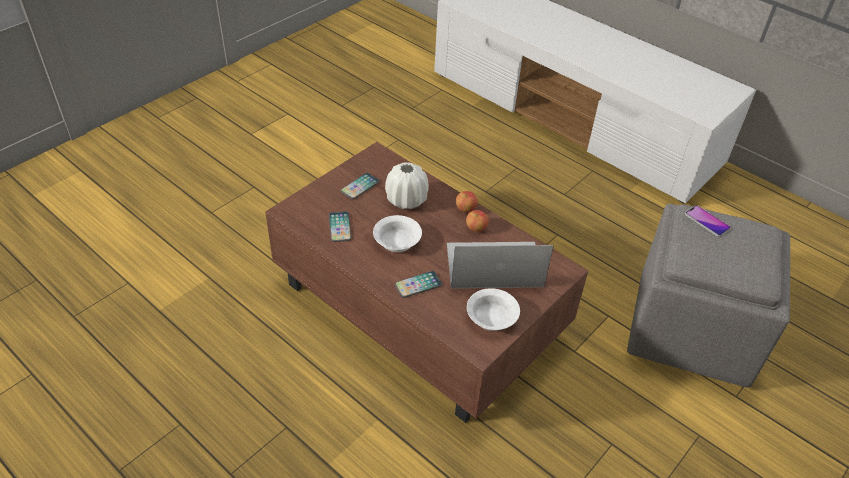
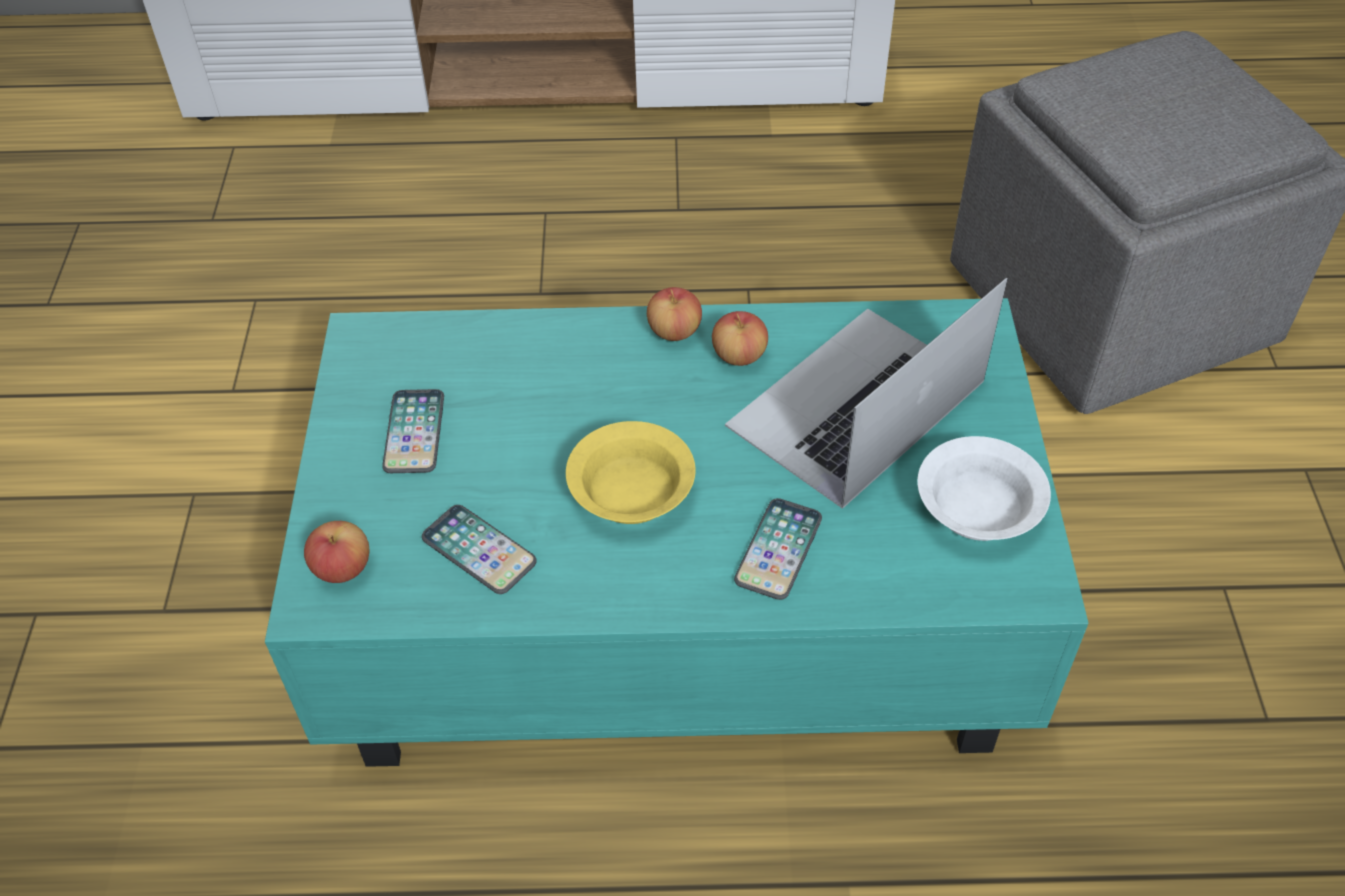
camera: 40 degrees left, 5 degrees up
brown coffee table [265,142,589,423] -> turquoise coffee table [265,298,1089,767]
white bowl [373,215,422,252] -> yellow bowl [566,421,695,524]
white vase [385,163,429,209] -> none
phone [685,205,731,237] -> none
none -> apple [304,521,369,583]

